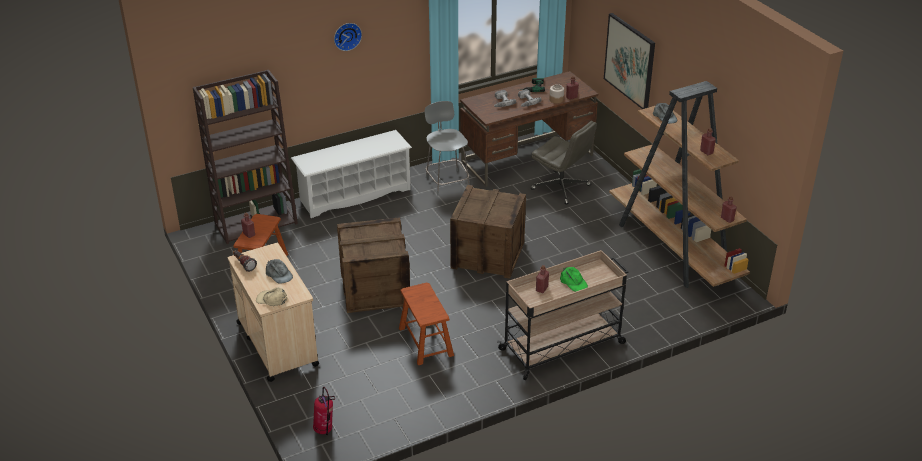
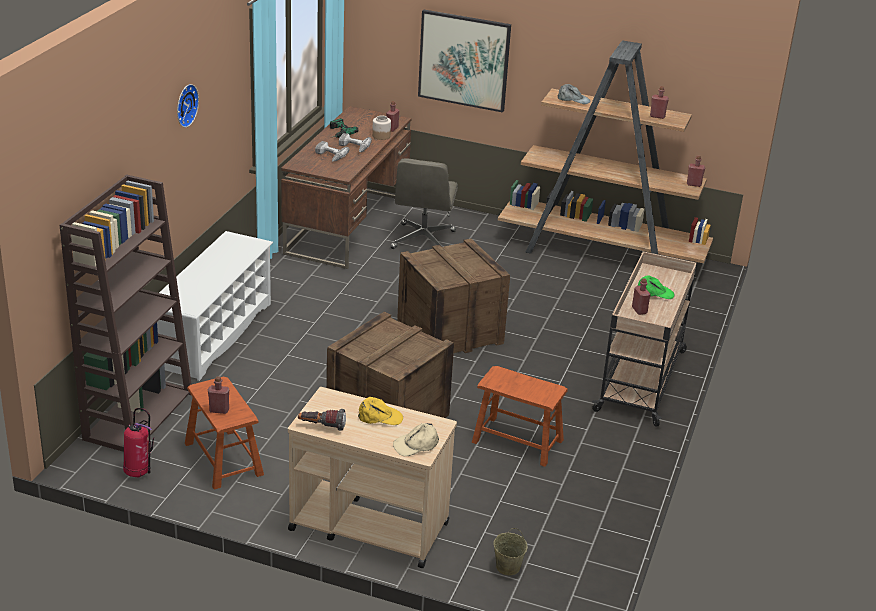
camera: 45 degrees left, 5 degrees down
grey cap [266,259,293,284] -> yellow cap [358,397,403,425]
fire extinguisher [313,387,335,435] -> fire extinguisher moved to [123,408,154,477]
grey stool [425,101,470,195] -> none
grey office chair [531,121,597,205] -> grey office chair turned 105 degrees clockwise [391,158,458,249]
none -> beige bucket [493,528,527,575]

